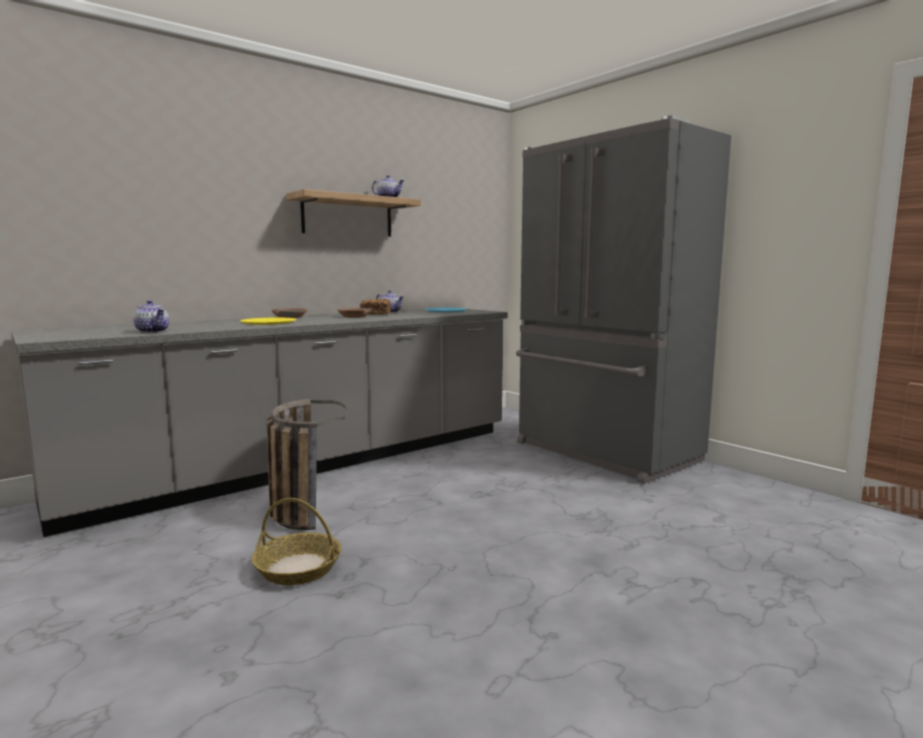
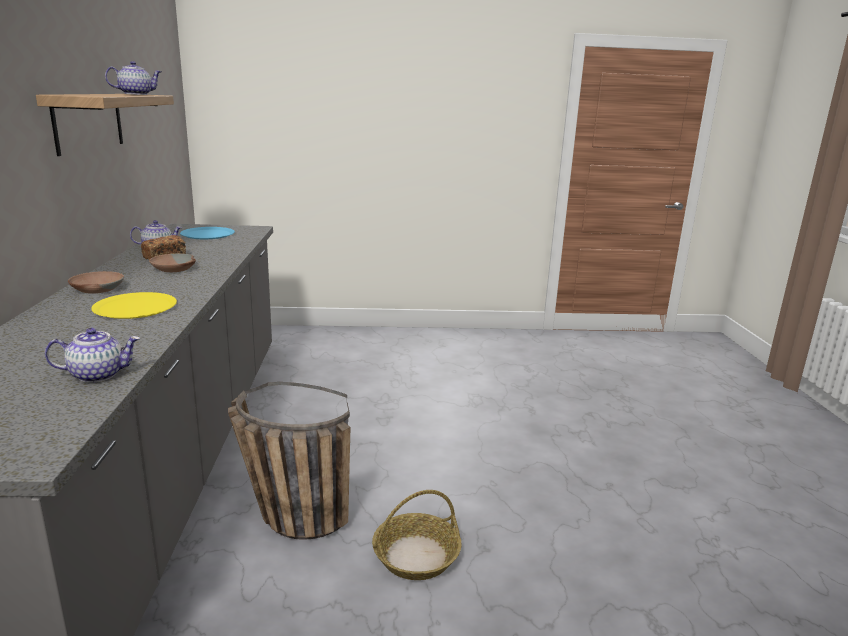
camera: 55 degrees left, 10 degrees up
grey fridge [516,116,731,484] -> none

